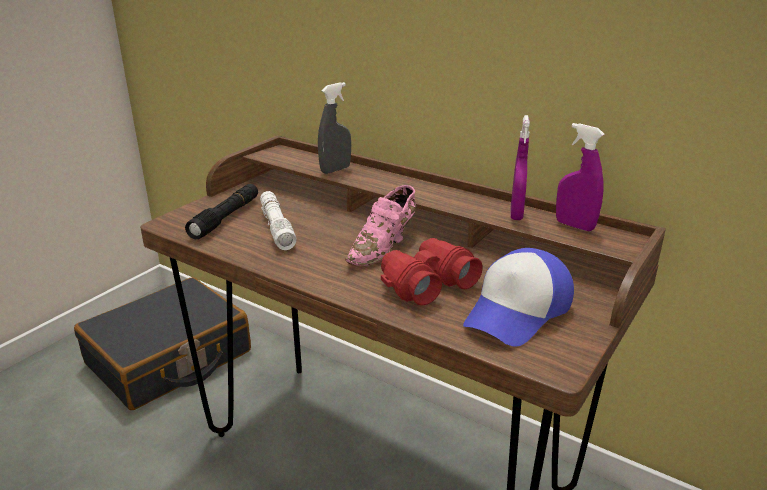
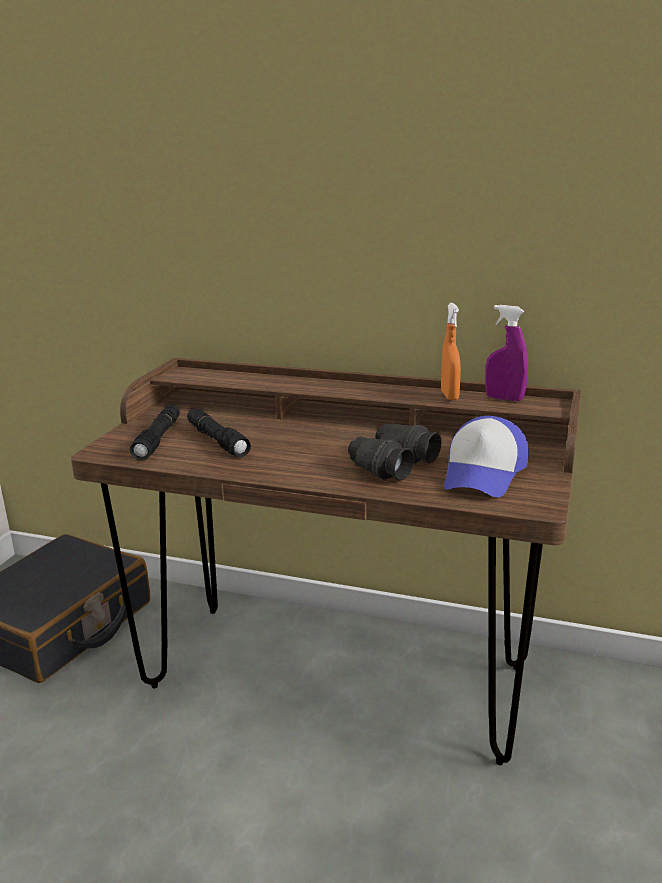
camera: 15 degrees left, 5 degrees down
white flashlight [260,191,296,250] -> black flashlight [187,408,251,457]
grey spray bottle [318,82,351,174] -> none
pink shoe [345,185,417,266] -> none
red binoculars [381,238,483,306] -> black binoculars [348,423,441,481]
purple spray bottle [511,115,530,220] -> orange spray bottle [441,303,461,400]

